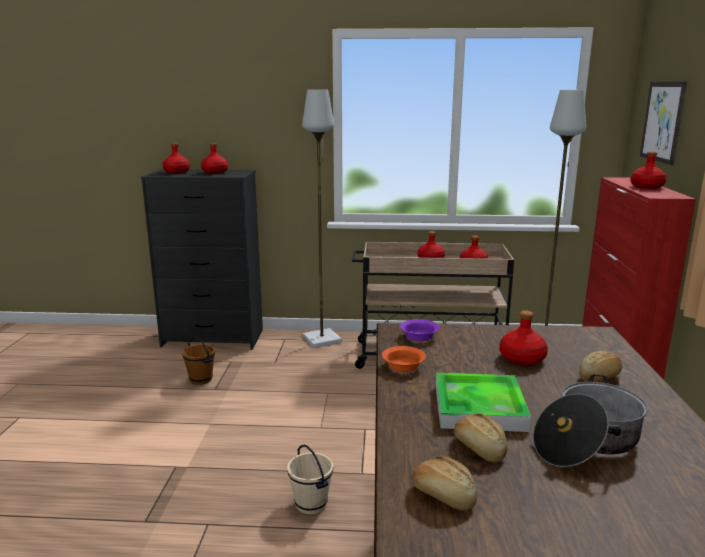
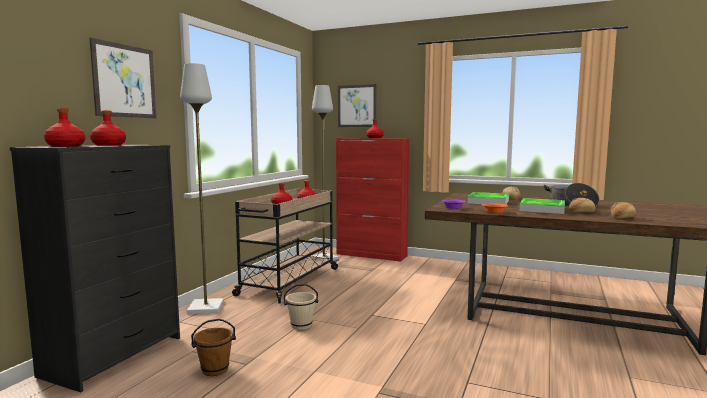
camera: 70 degrees left, 10 degrees down
beige bucket [287,445,333,514] -> beige bucket moved to [284,284,318,330]
red bottle [499,310,548,366] -> tray [467,192,509,204]
none -> picture [89,38,156,118]

